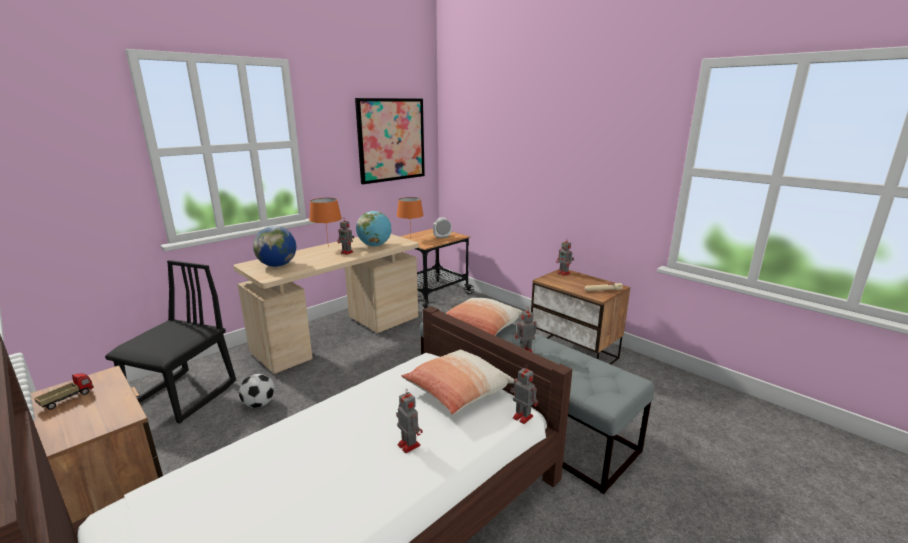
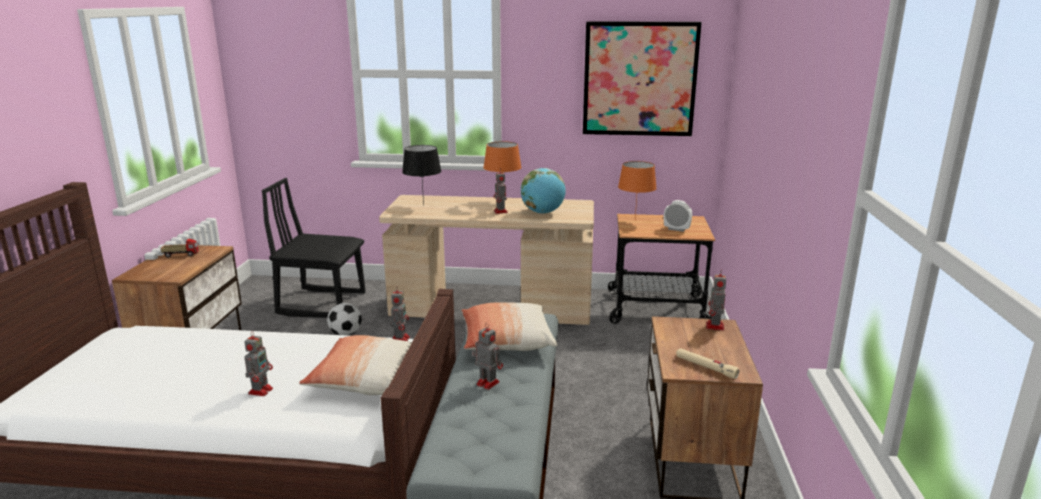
camera: 50 degrees right, 0 degrees up
black chair [105,260,236,424] -> black chair turned 150 degrees counterclockwise [262,178,365,318]
globe [253,226,296,267] -> black table lamp [402,145,441,206]
toy robot [510,366,538,424] -> toy robot moved to [391,287,410,341]

